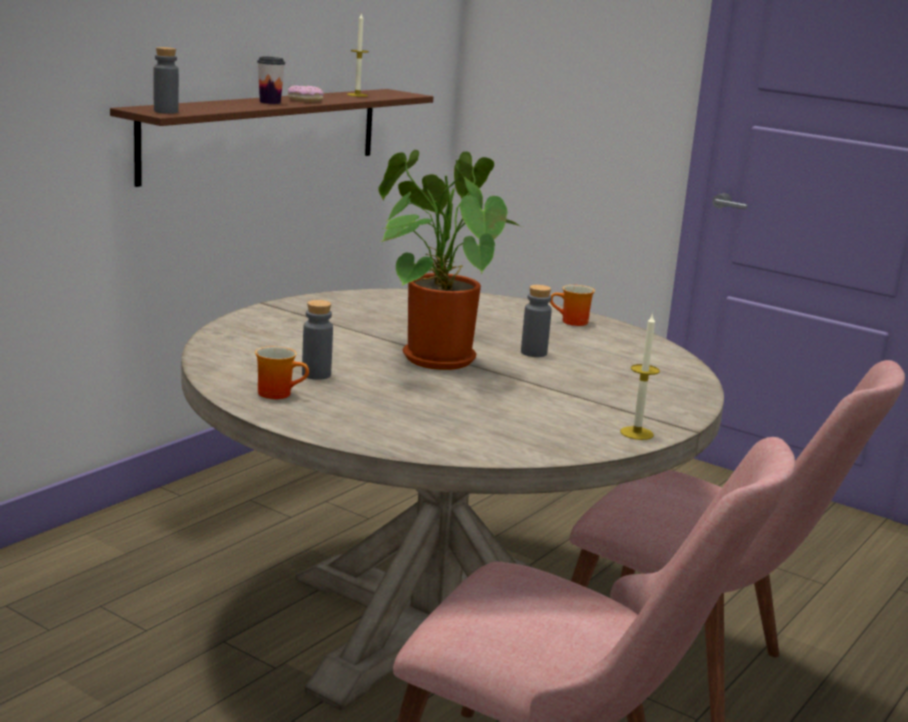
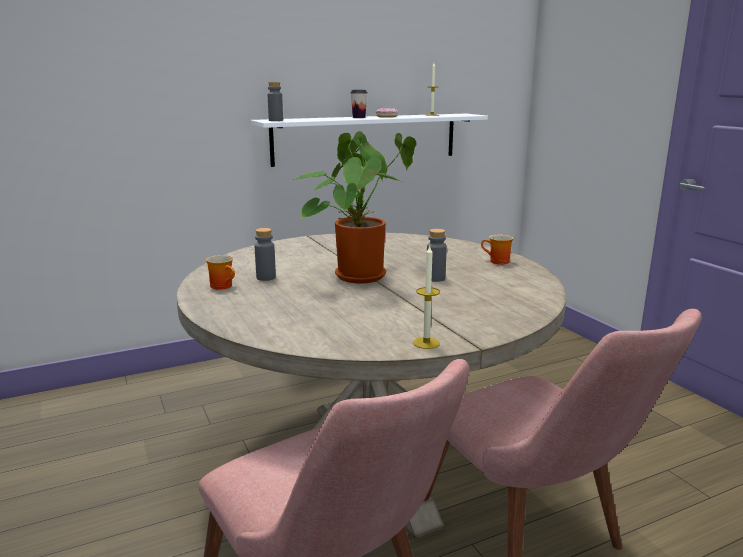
camera: 30 degrees right, 0 degrees up
brown shelf [110,89,433,187] -> white shelf [251,113,488,167]

